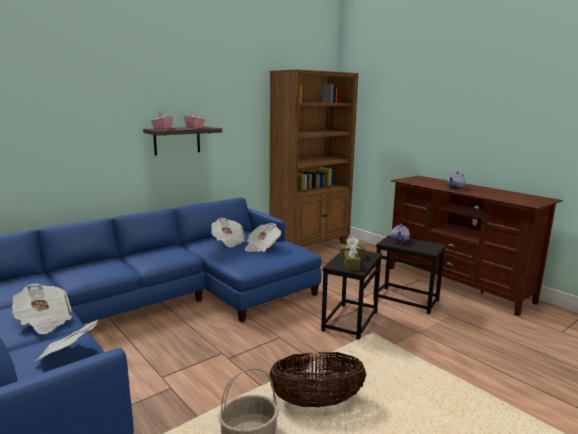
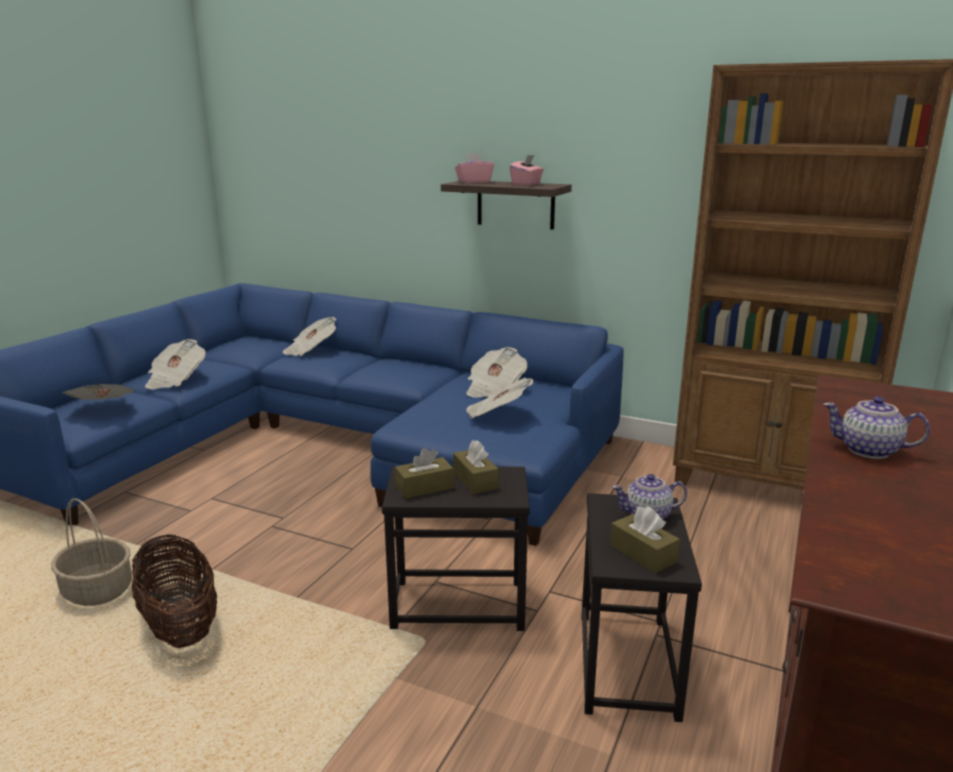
camera: 65 degrees right, 5 degrees up
none -> newspaper [283,317,337,356]
none -> brown tissue box [610,506,680,573]

